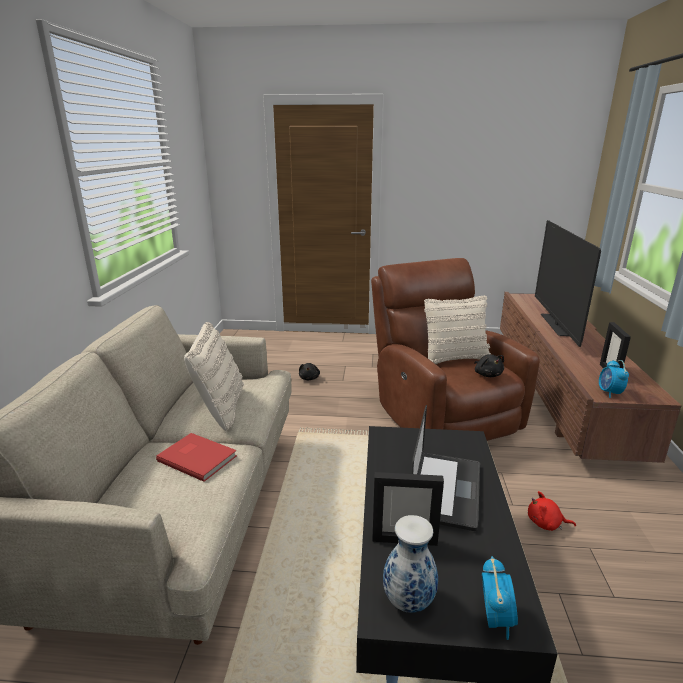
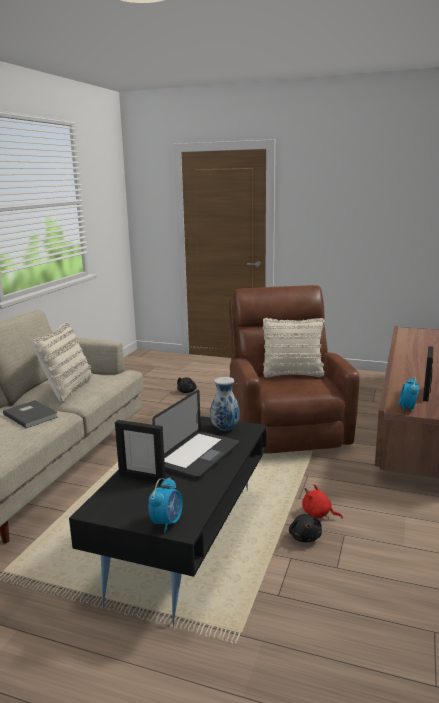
camera: 15 degrees right, 5 degrees down
red book [156,433,237,482] -> grey book [3,400,58,428]
vase [383,515,438,613] -> vase moved to [210,377,240,431]
black plush toy [474,354,504,377] -> black plush toy moved to [289,514,322,542]
television [535,220,601,347] -> none

